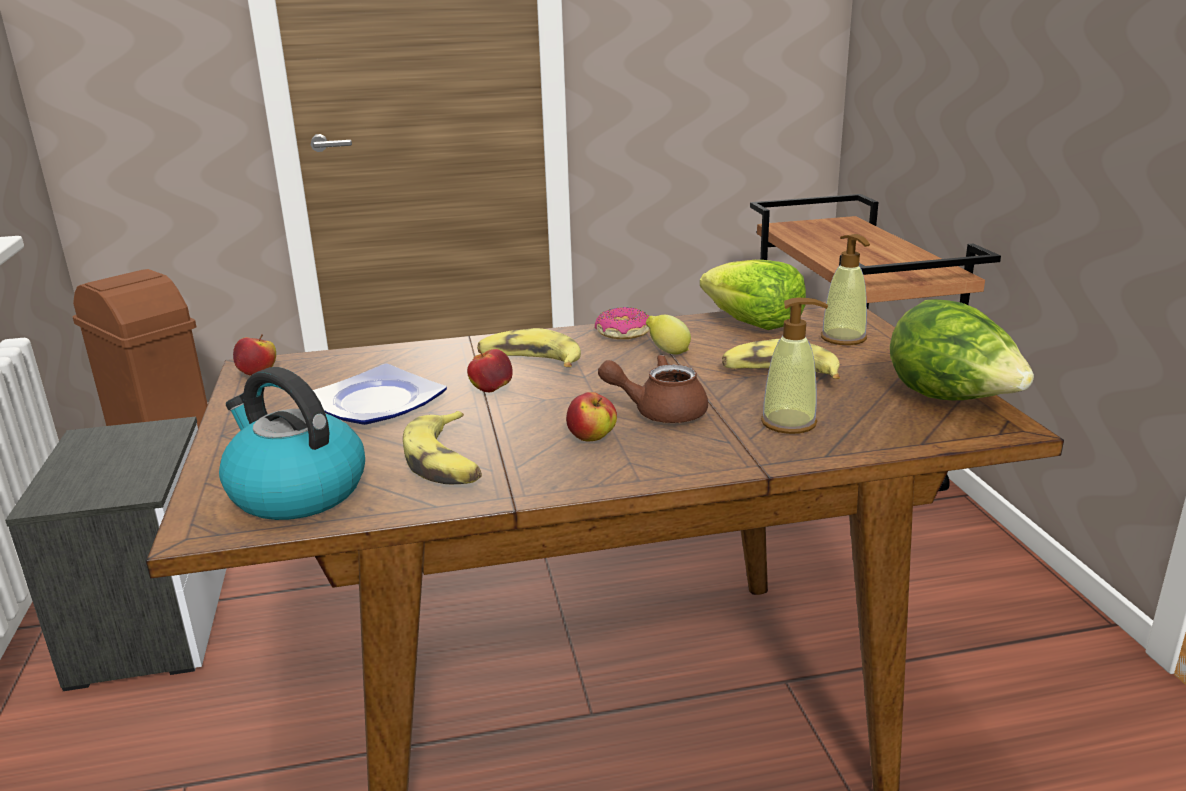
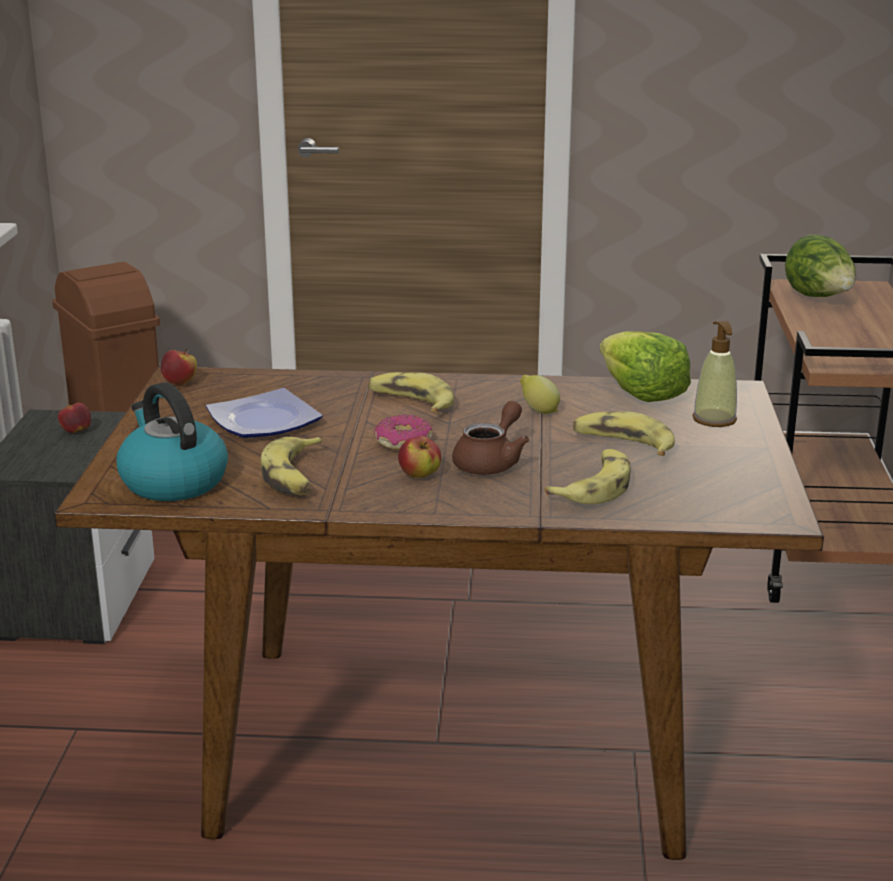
camera: 15 degrees right, 0 degrees up
apple [467,349,513,392] -> apple moved to [58,402,91,433]
donut [595,307,650,339] -> donut moved to [374,415,432,450]
brown teapot [598,355,708,423] -> brown teapot turned 105 degrees clockwise [452,401,529,475]
soap dispenser [761,297,828,434] -> banana [544,449,631,504]
lettuce [890,299,1034,400] -> lettuce moved to [785,234,856,297]

